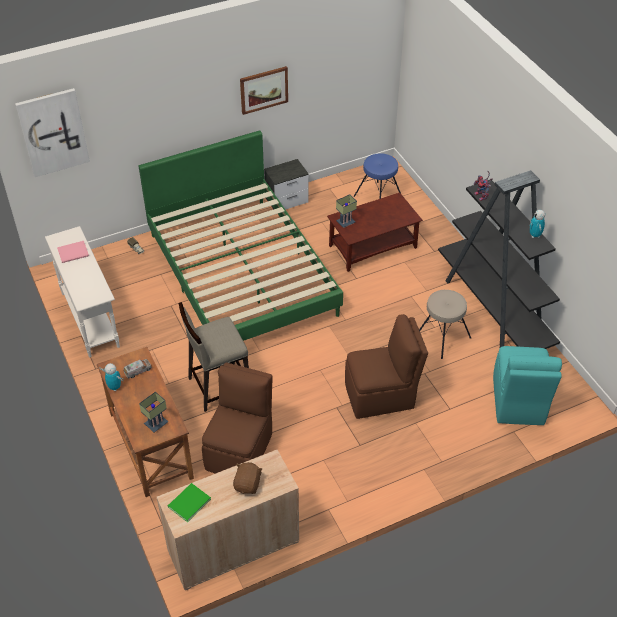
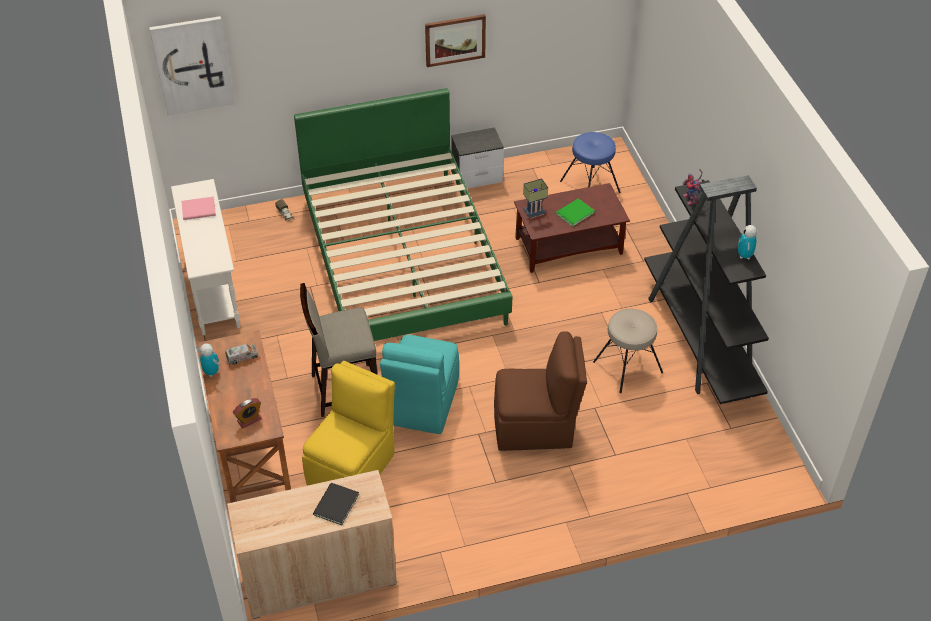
camera: 10 degrees right, 0 degrees up
table lamp [139,392,168,432] -> alarm clock [233,398,262,428]
green book [168,483,211,522] -> green book moved to [556,198,595,227]
brown chair [202,362,273,474] -> yellow chair [302,361,395,485]
brown plush toy [233,462,262,494] -> black book [313,483,359,525]
turquoise chair [493,346,562,425] -> turquoise chair moved to [380,335,459,434]

